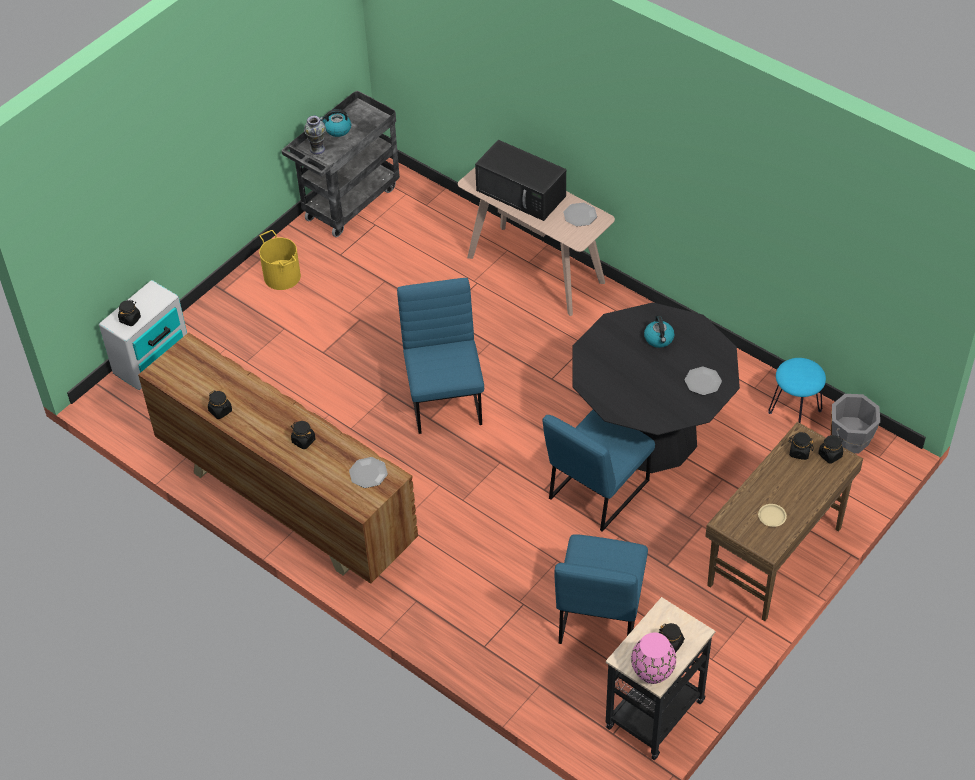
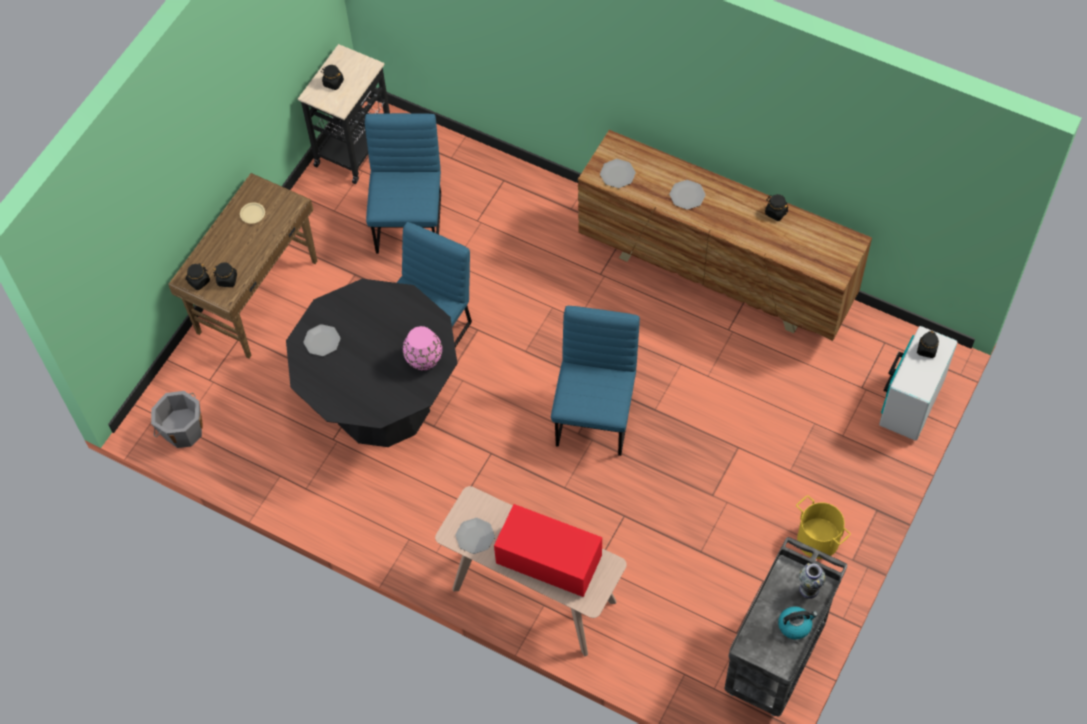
camera: 170 degrees right, 10 degrees up
black jar [291,421,316,449] -> plate [669,180,705,210]
blue chair [397,278,484,434] -> blue chair turned 150 degrees counterclockwise [551,306,640,456]
black microwave [475,140,566,221] -> red microwave [494,504,602,597]
pink vase [631,633,676,684] -> pink vase moved to [403,326,442,371]
kettle [644,315,675,348] -> none
turquoise stool [768,358,826,423] -> none

